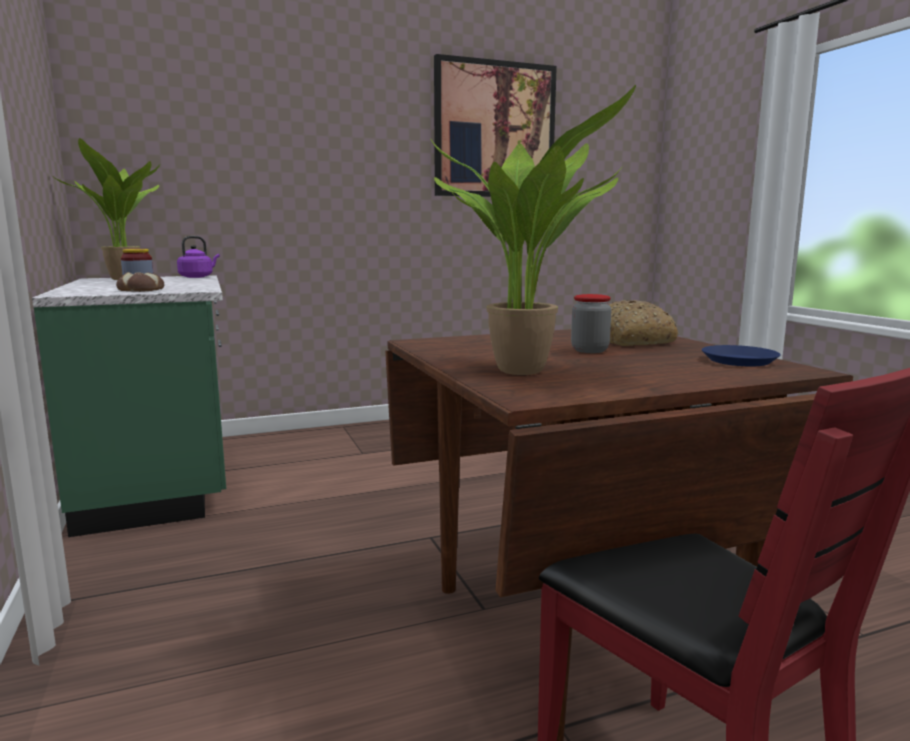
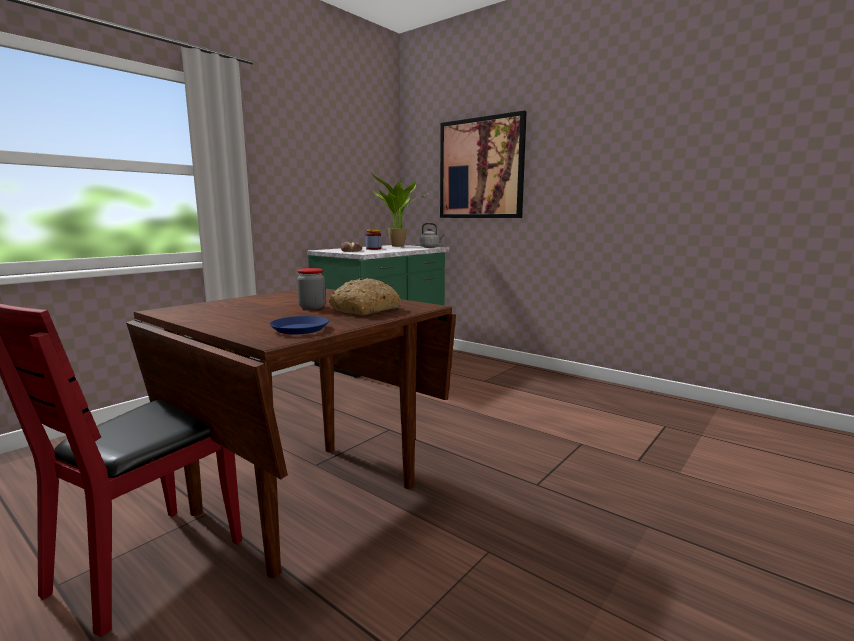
camera: 60 degrees right, 0 degrees up
purple kettle [177,236,220,278] -> grey kettle [420,223,445,248]
potted plant [430,85,636,375] -> none
picture [434,54,557,197] -> picture moved to [440,111,527,218]

